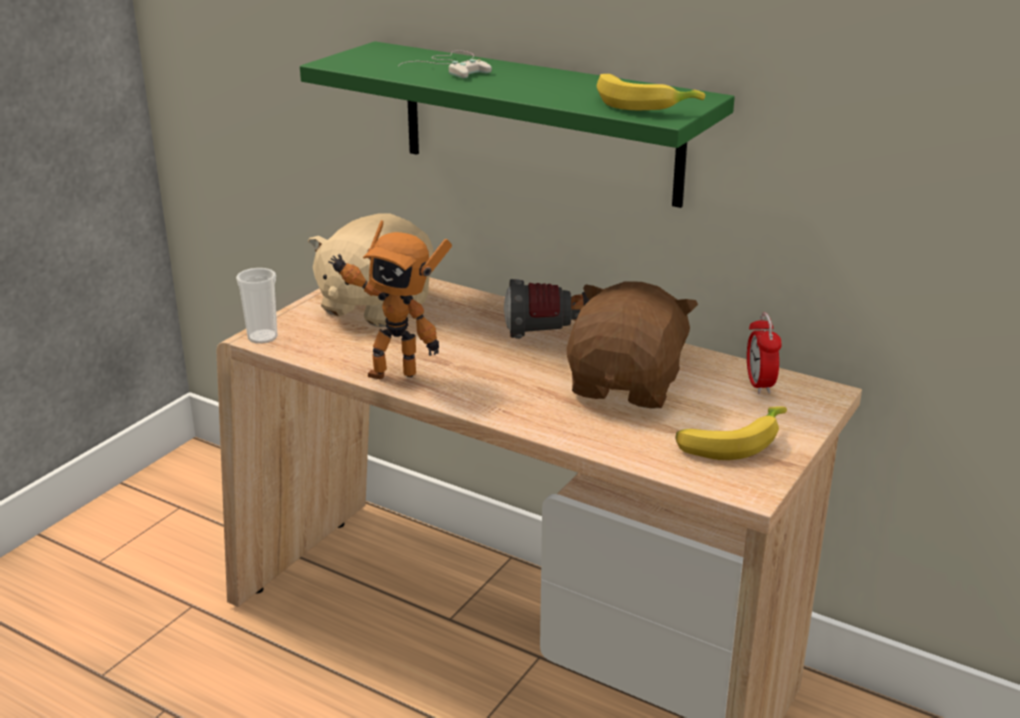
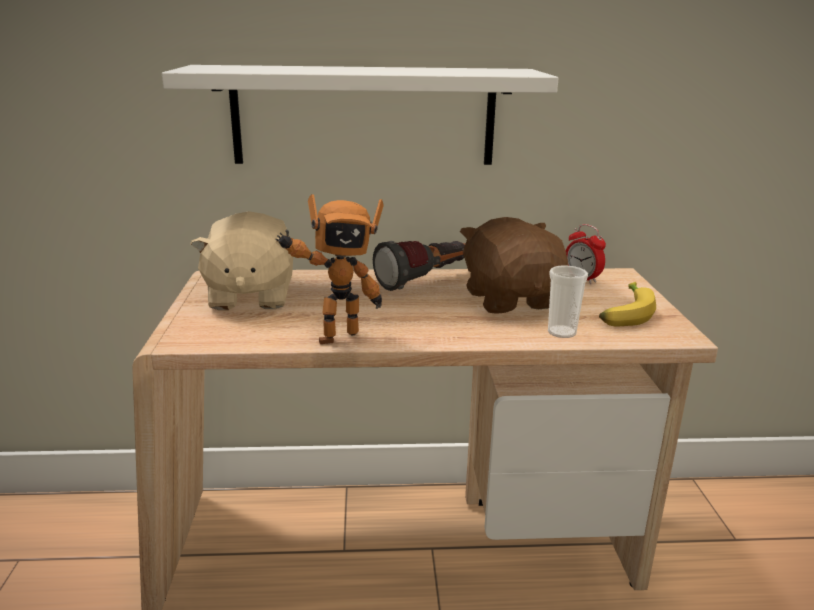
camera: 35 degrees left, 5 degrees down
cup [236,268,278,344] -> cup moved to [548,265,588,338]
green shelf [300,41,735,208] -> white shelf [162,65,559,165]
white game controller [398,50,492,78] -> none
banana [597,74,705,110] -> none

